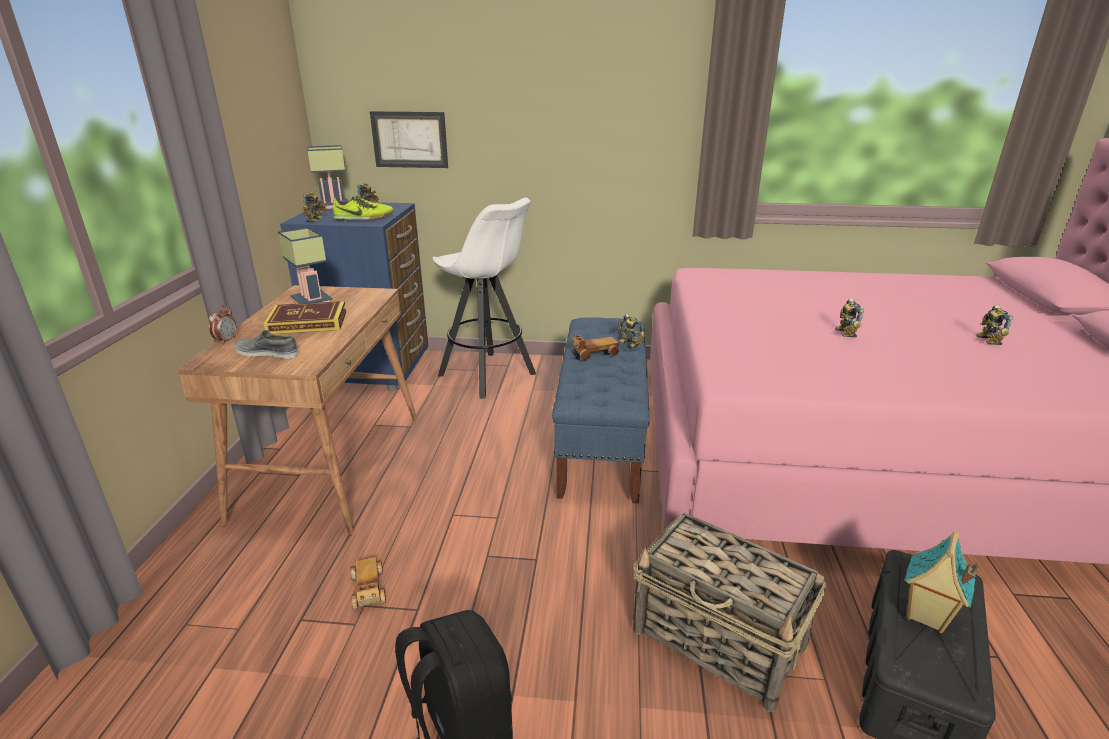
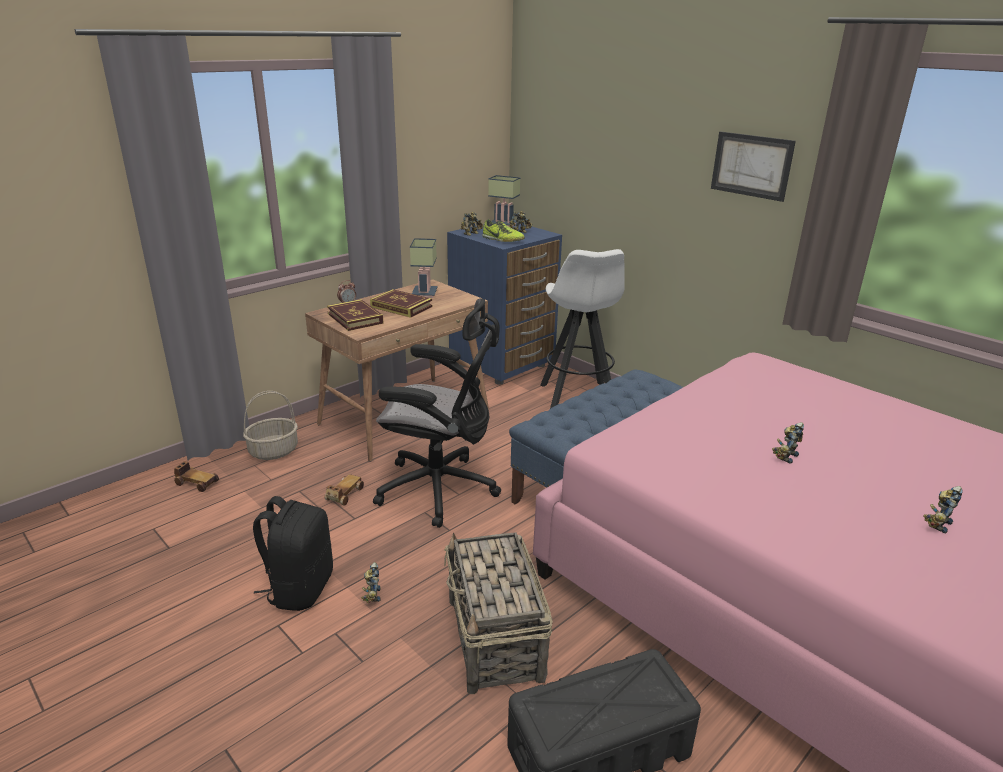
camera: 40 degrees right, 0 degrees up
grey shoe [234,330,298,359] -> book [327,299,384,331]
picture [370,111,448,168] -> picture moved to [711,131,796,202]
toy car [572,334,619,360] -> toy car moved to [174,461,219,492]
toy robot [618,314,646,347] -> toy robot moved to [361,562,381,604]
toy house [904,531,978,633] -> none
none -> basket [243,391,298,460]
none -> office chair [373,298,501,528]

